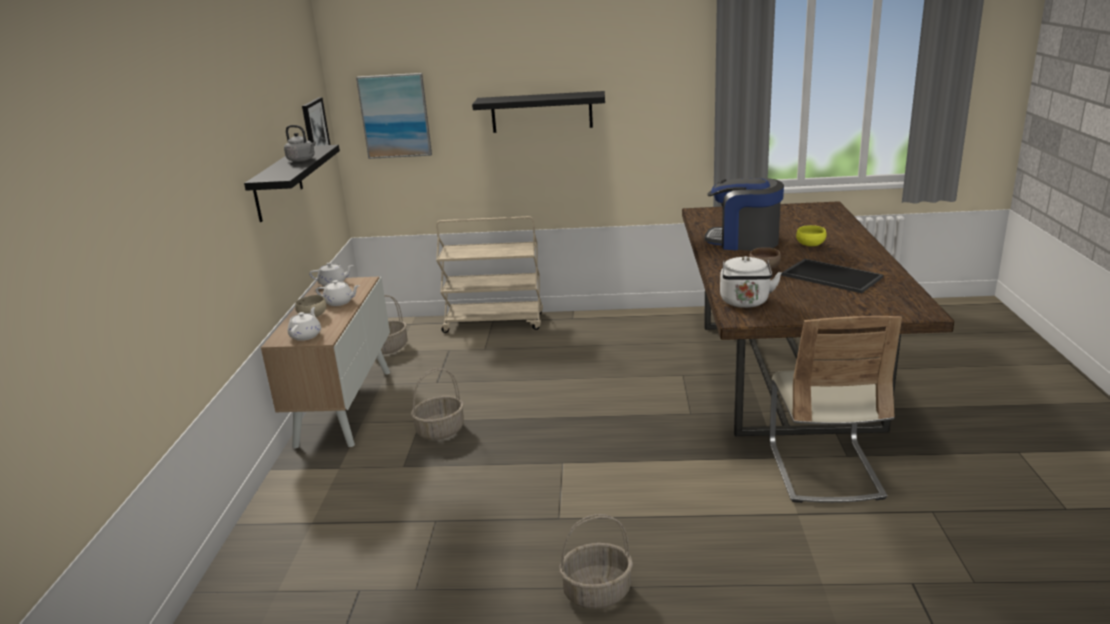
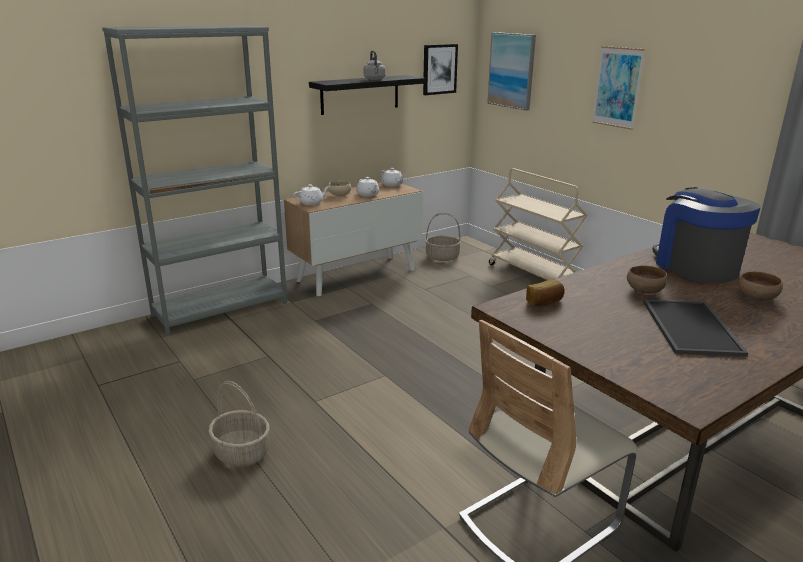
camera: 50 degrees right, 0 degrees up
basket [411,368,464,440] -> none
black shelf [472,91,605,133] -> picture [592,46,645,130]
white kettle [720,256,782,308] -> bread [526,279,565,306]
yellow bowl [796,225,826,246] -> brown bowl [738,272,783,301]
none -> grey bookcase [102,25,287,336]

